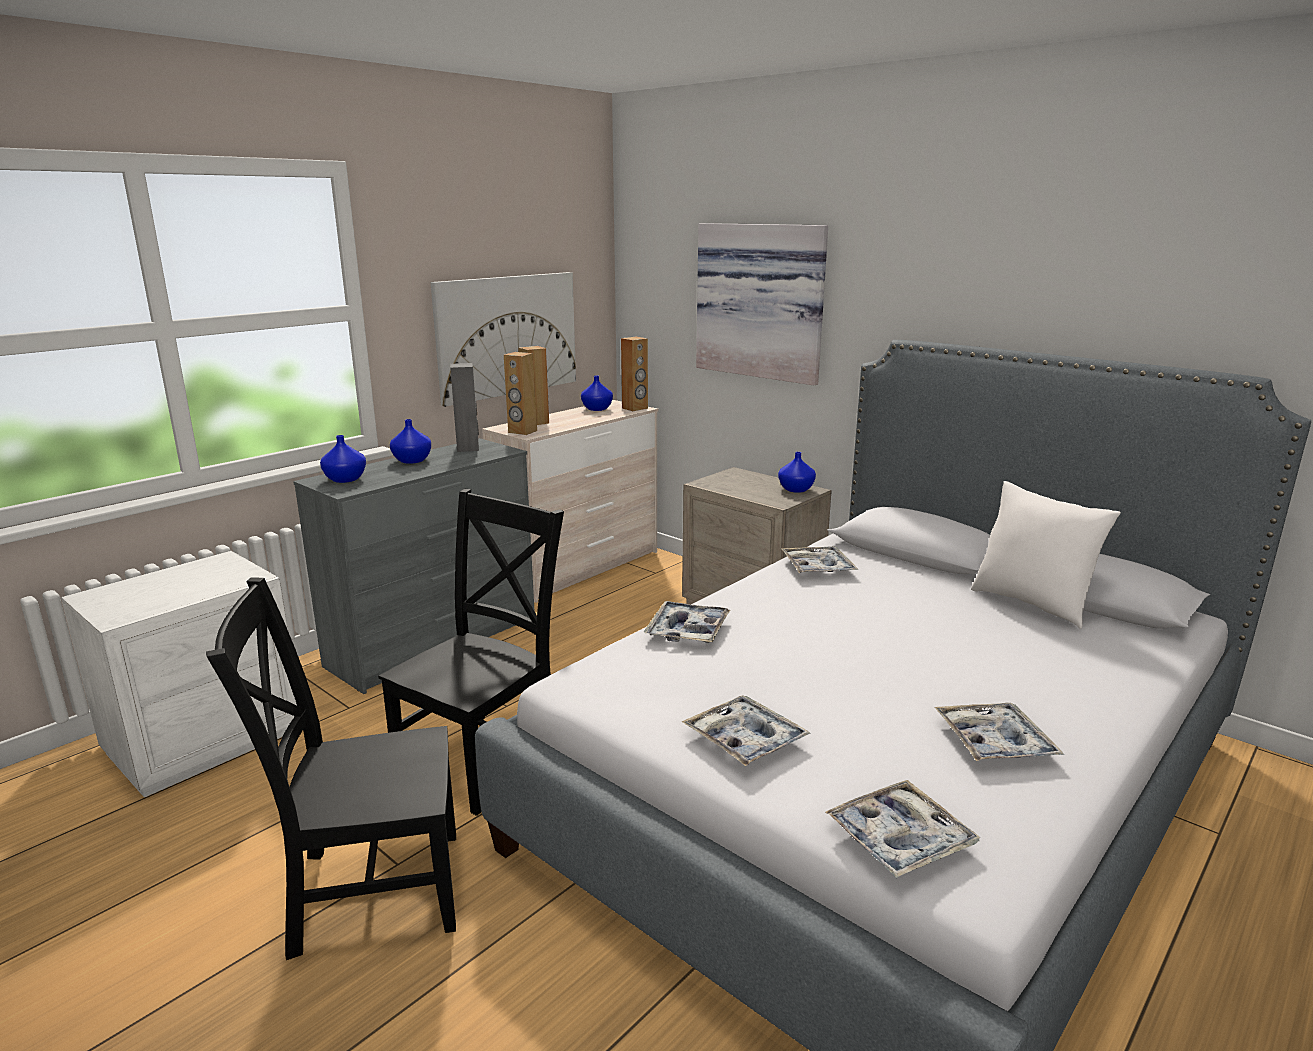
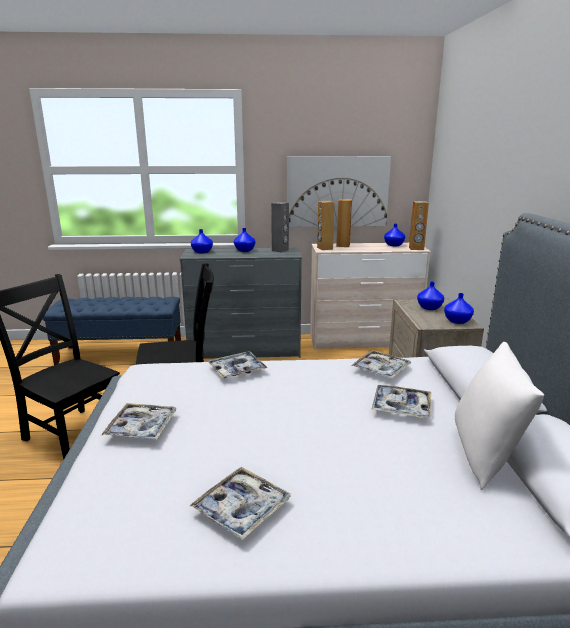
camera: 45 degrees right, 0 degrees up
white nightstand [61,551,297,797] -> blue bench [43,297,181,365]
picture [696,223,828,385] -> none
tray [825,780,980,878] -> tray moved to [371,385,431,418]
none -> blue vase [417,282,444,310]

